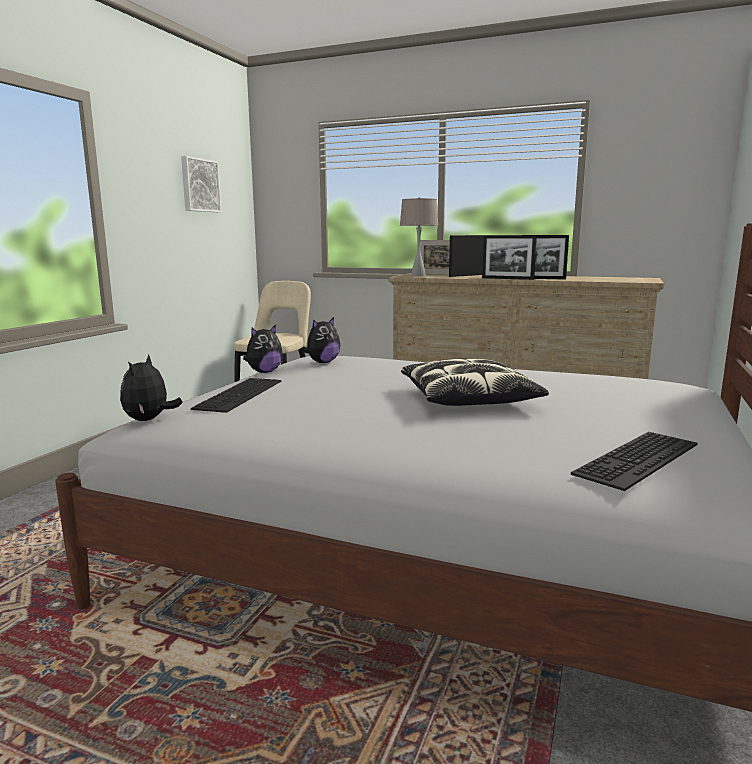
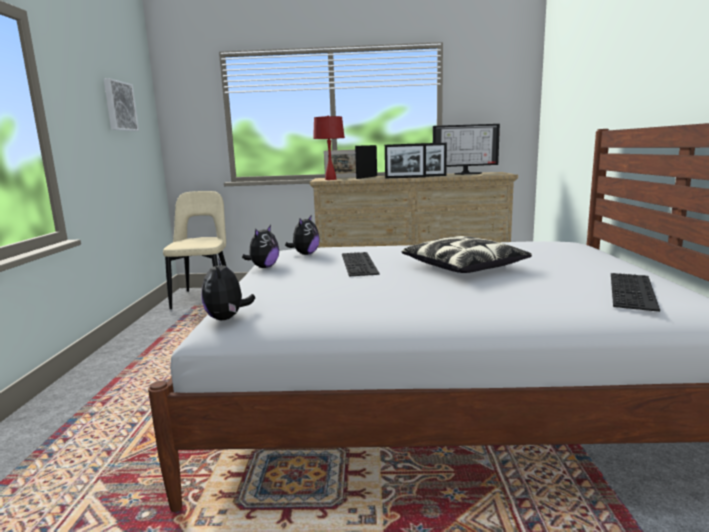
camera: 20 degrees left, 0 degrees up
keyboard [191,378,281,413] -> keyboard moved to [342,252,380,276]
beige table lamp [400,197,438,277] -> red table lamp [313,116,345,180]
none -> monitor [433,124,500,175]

